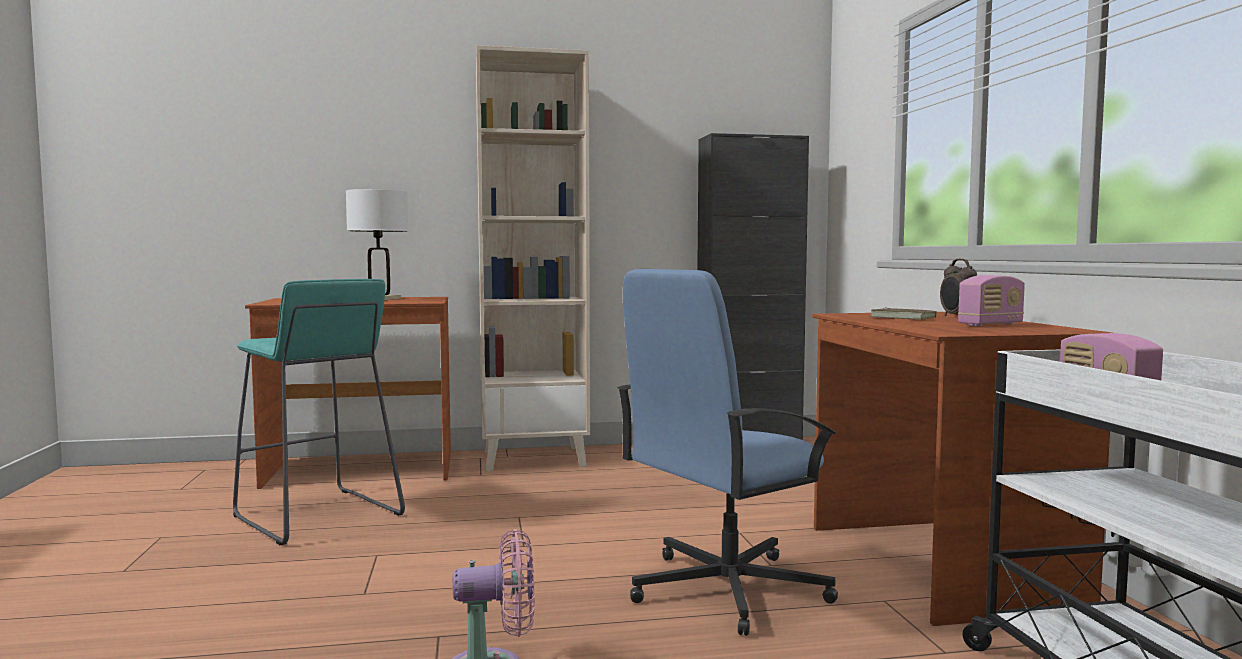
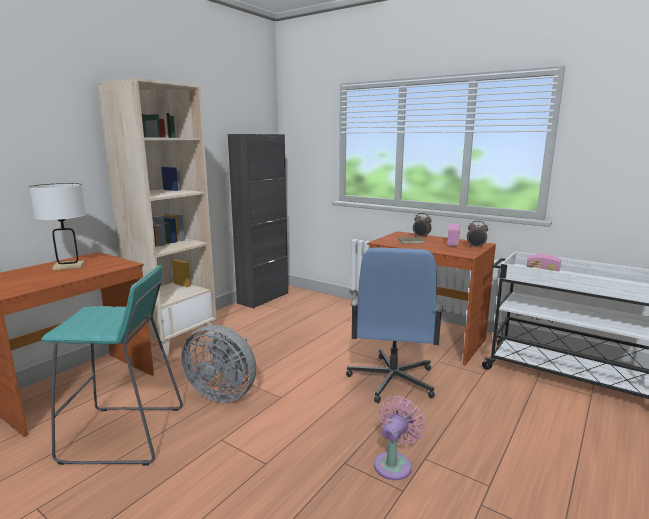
camera: 45 degrees left, 10 degrees up
none -> grey fan [181,325,256,402]
none -> alarm clock [467,221,488,248]

